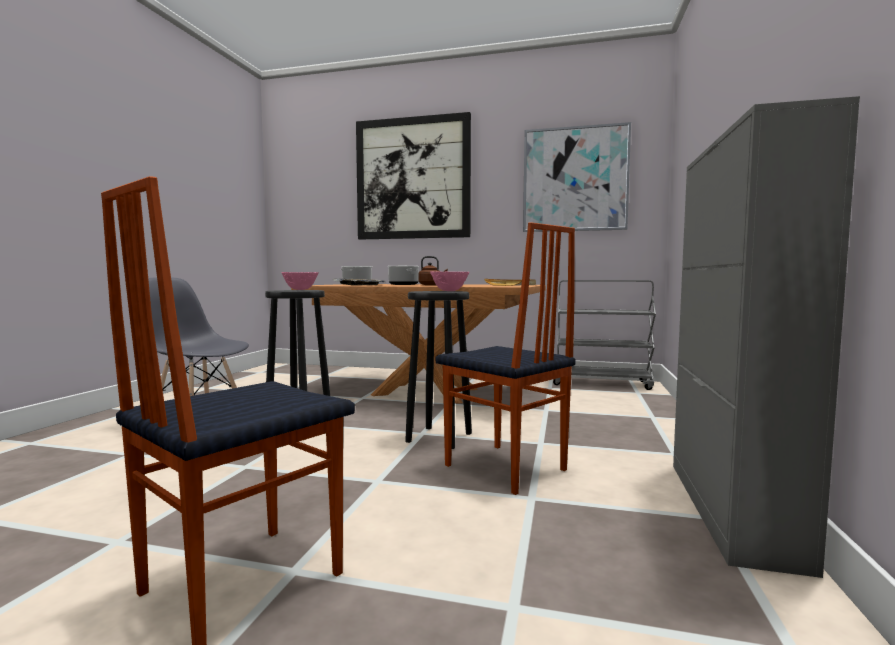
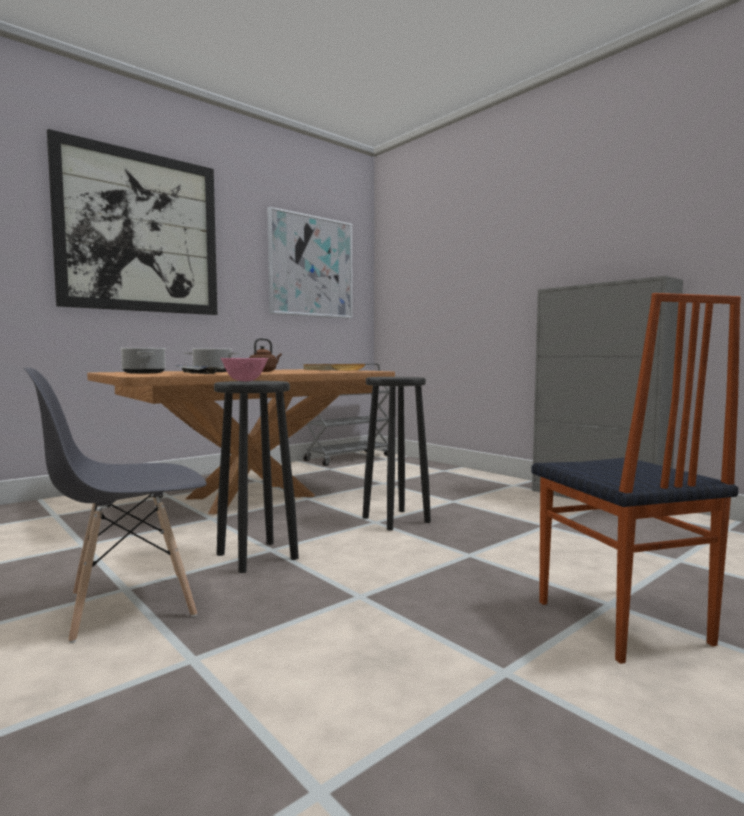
camera: 55 degrees left, 0 degrees up
pink bowl [430,272,469,291] -> none
chair [436,222,576,495] -> none

